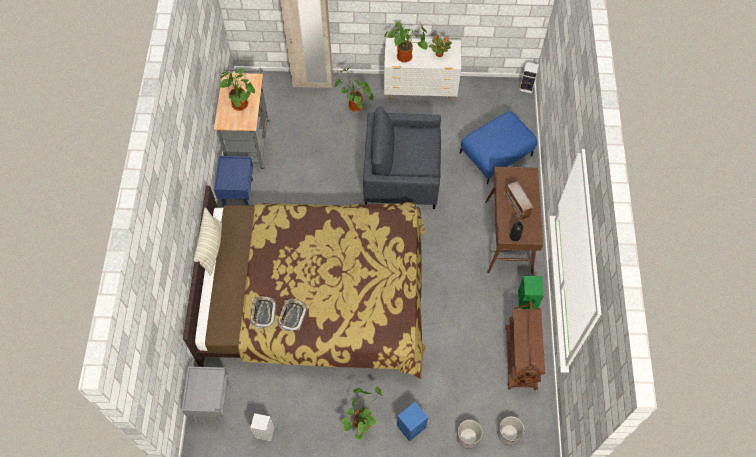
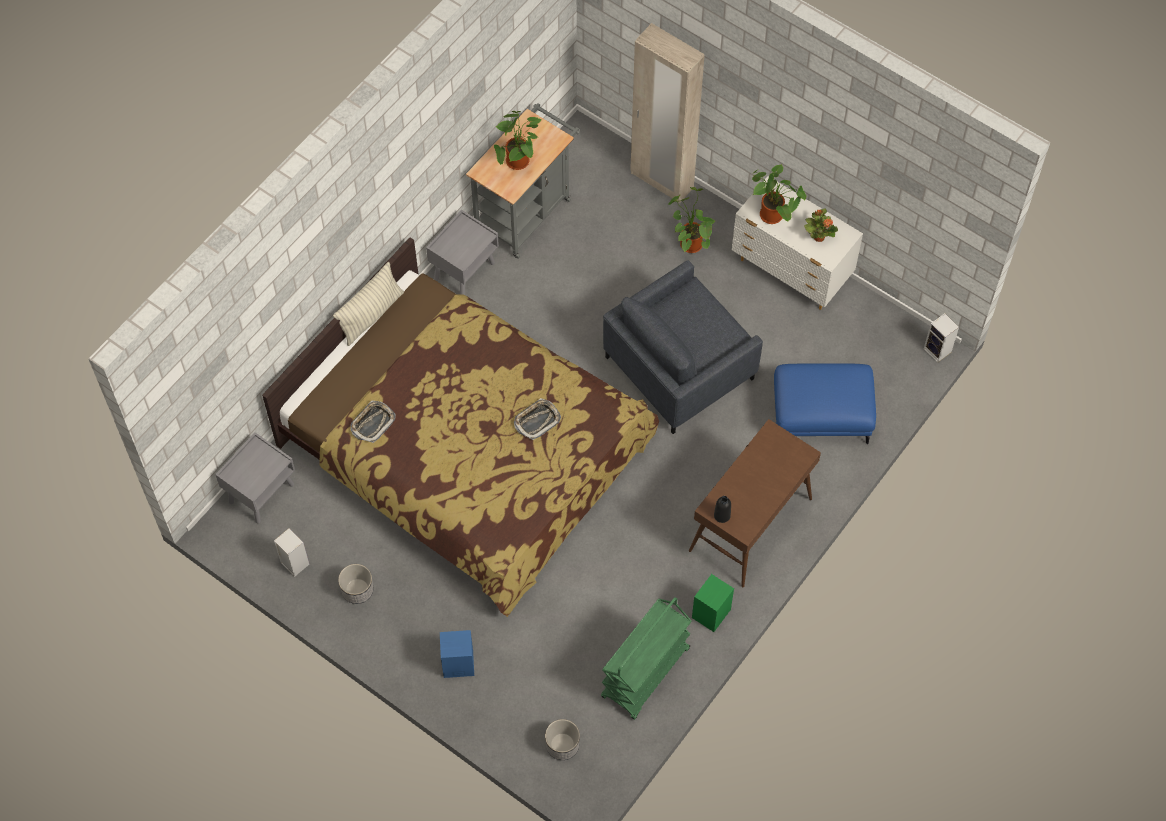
camera: 35 degrees right, 0 degrees up
blue nightstand [214,156,253,207] -> grey nightstand [426,210,499,295]
tray [278,299,307,331] -> tray moved to [514,398,561,440]
potted plant [340,386,383,440] -> none
grey armchair [363,107,441,209] -> grey armchair turned 75 degrees counterclockwise [603,260,763,434]
planter [457,420,483,449] -> planter moved to [338,564,373,604]
radio [504,181,533,221] -> none
brown cart [505,301,545,390] -> green cart [601,597,692,720]

